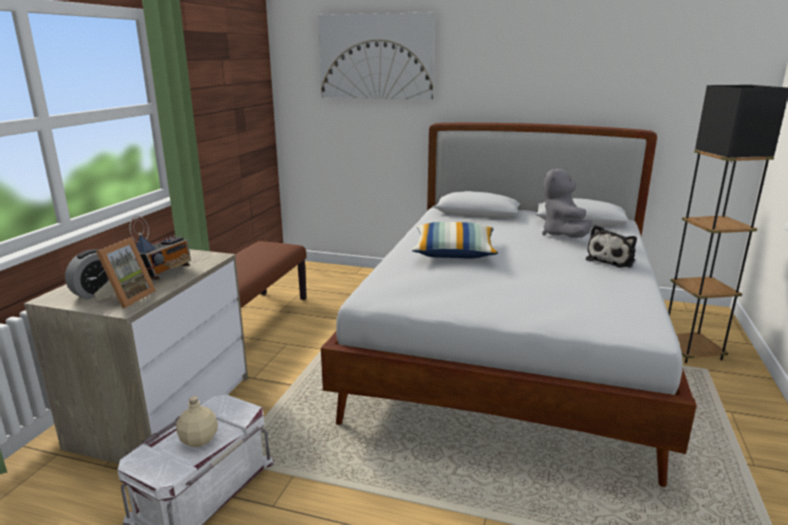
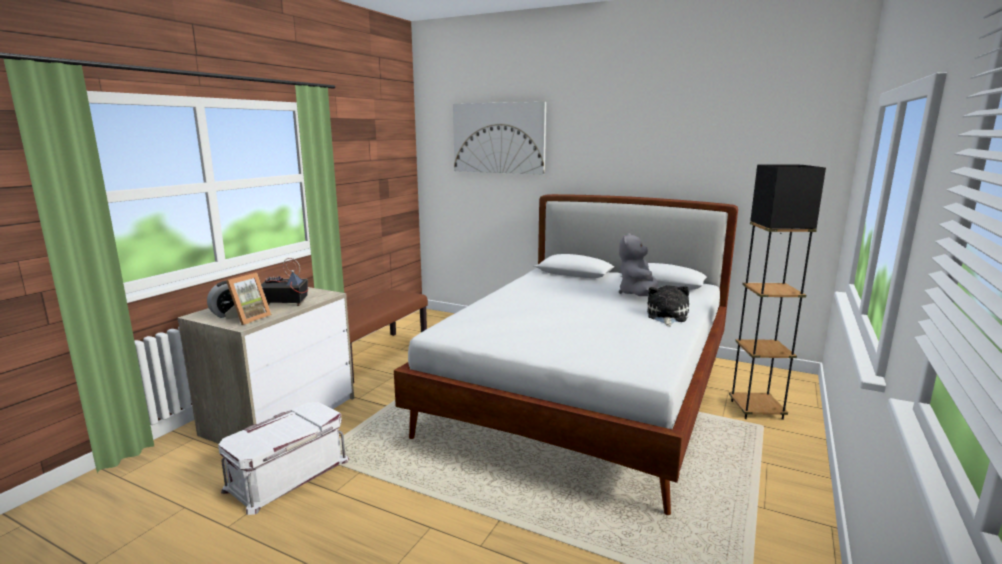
camera: 10 degrees right, 5 degrees down
radio [129,216,191,280] -> radio turned 120 degrees counterclockwise [261,258,308,306]
beige bottle [176,396,218,447] -> none
pillow [412,222,498,259] -> none
plush toy [586,225,637,268] -> plush toy turned 150 degrees clockwise [647,285,689,327]

